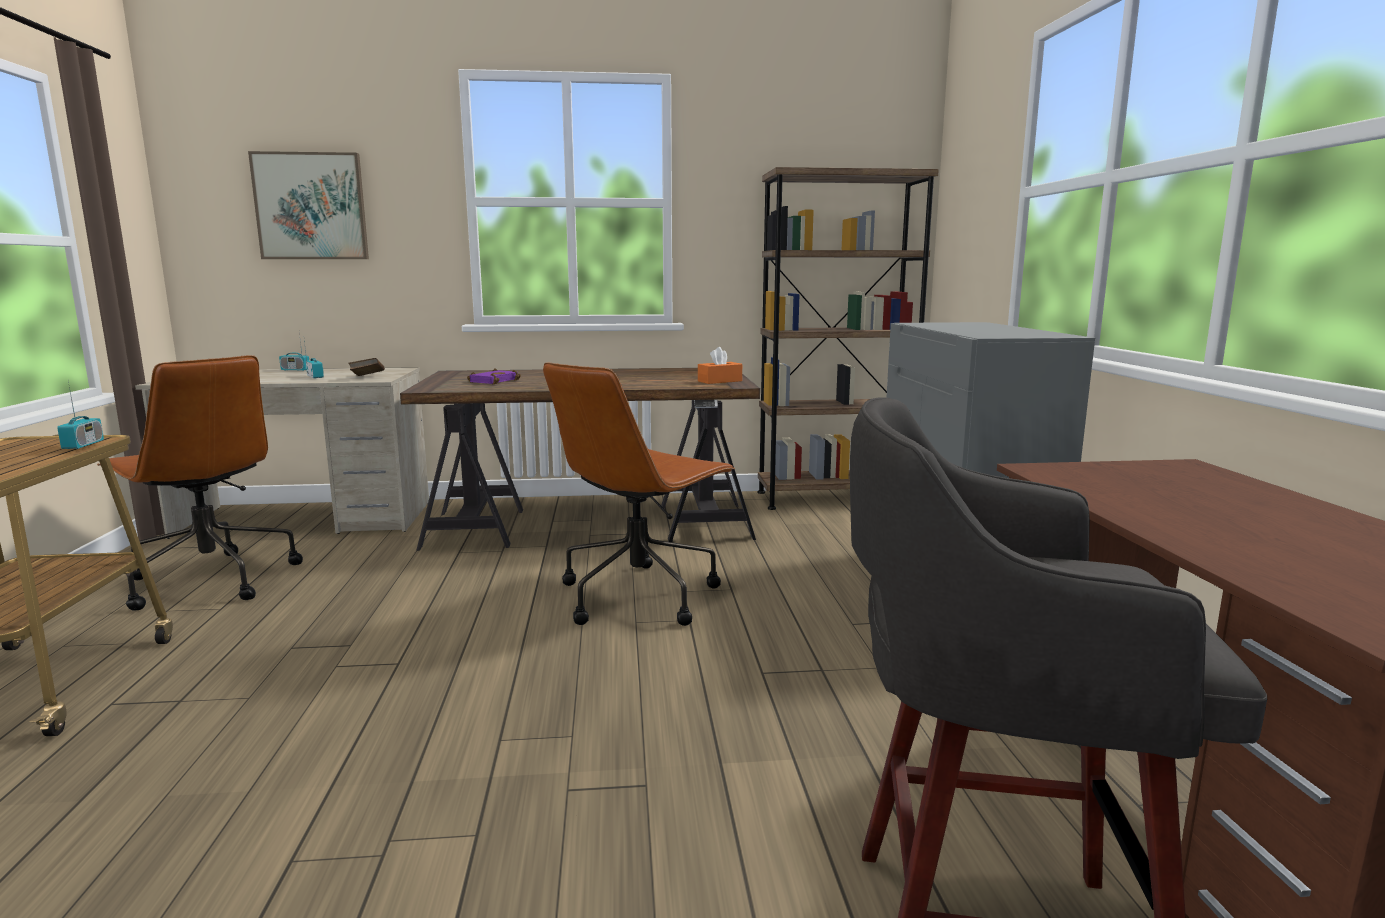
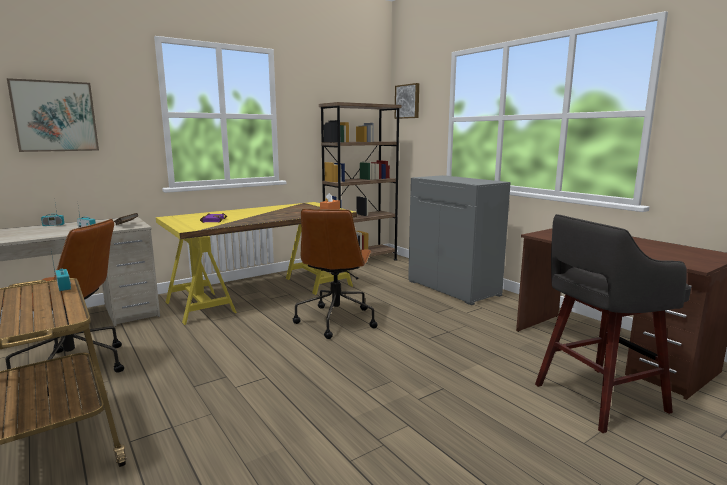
camera: 30 degrees left, 0 degrees up
brown desk [400,368,760,551] -> yellow desk [156,202,357,325]
none -> picture [395,83,419,119]

